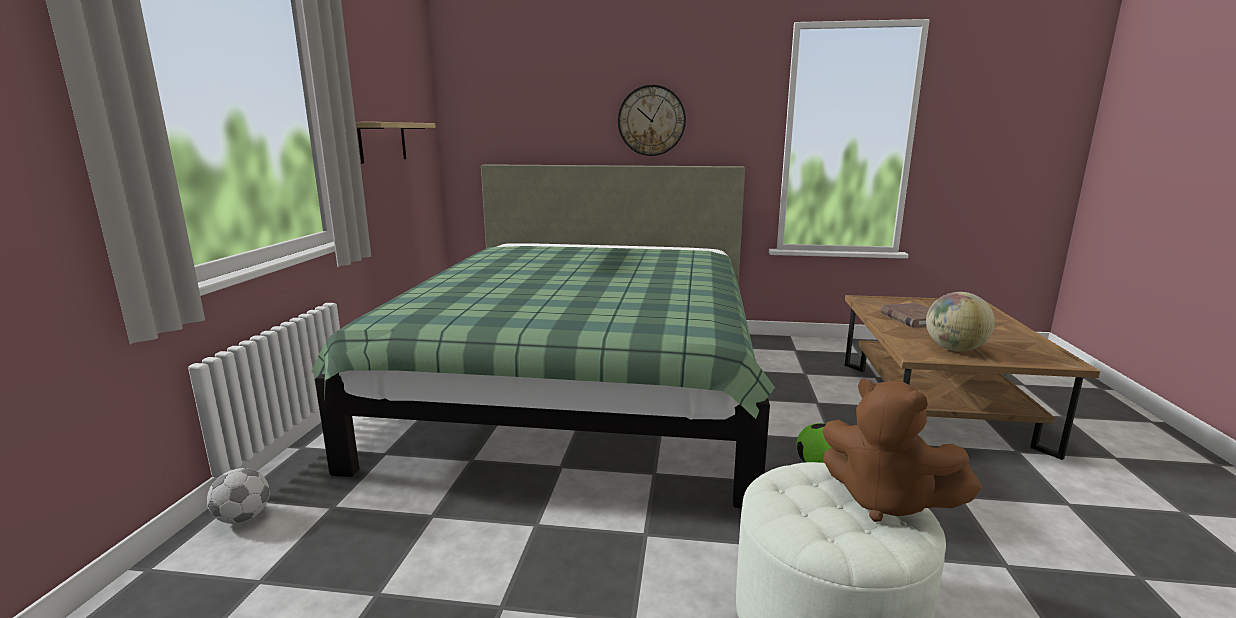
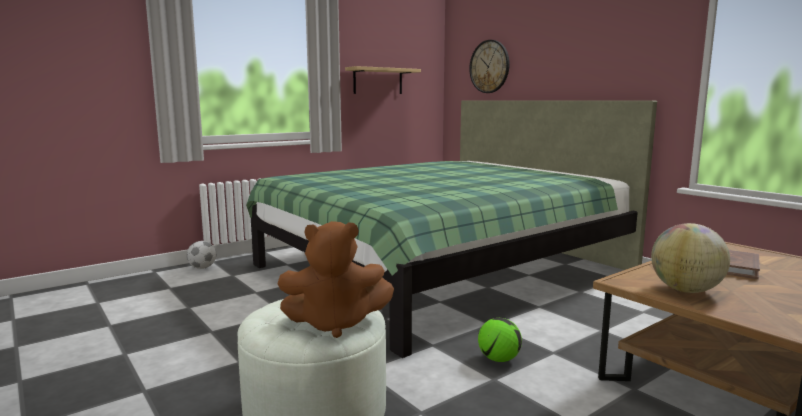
camera: 45 degrees right, 5 degrees down
wall clock [618,85,686,156] -> wall clock moved to [469,40,510,93]
brown plush toy [822,378,982,522] -> brown plush toy turned 90 degrees counterclockwise [277,221,394,338]

